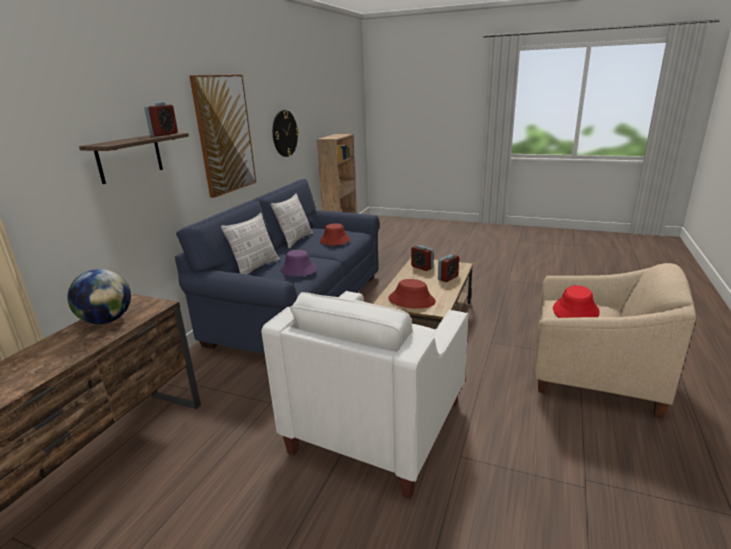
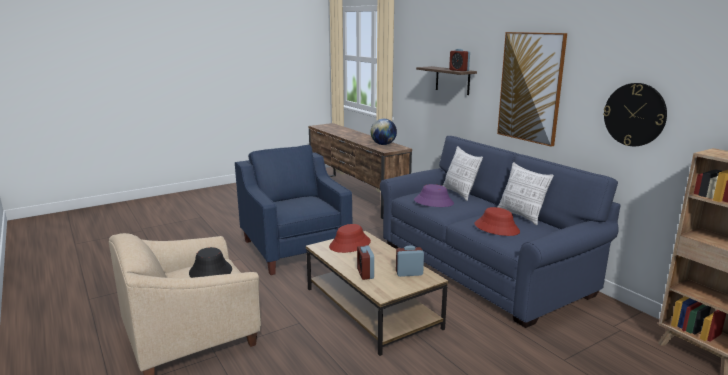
camera: 125 degrees right, 5 degrees down
white armchair [262,291,468,499] -> blue armchair [235,145,352,275]
red hat [553,285,600,318] -> black hat [189,247,232,278]

